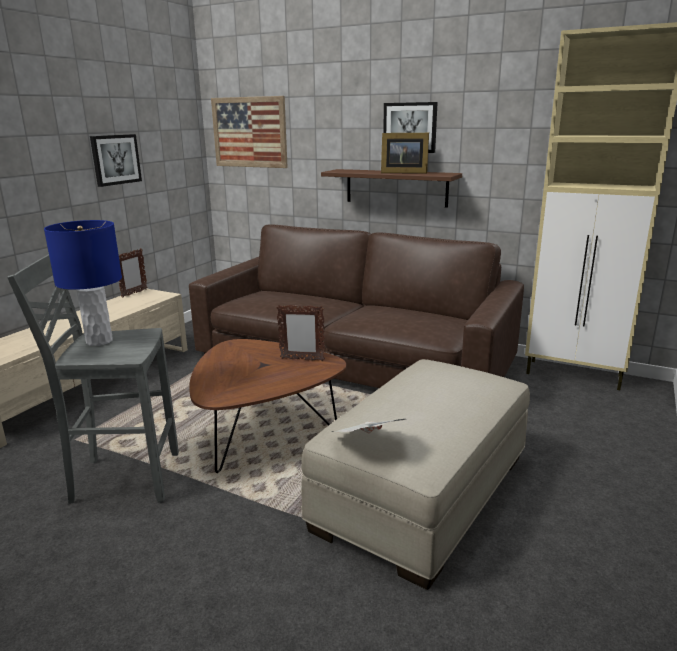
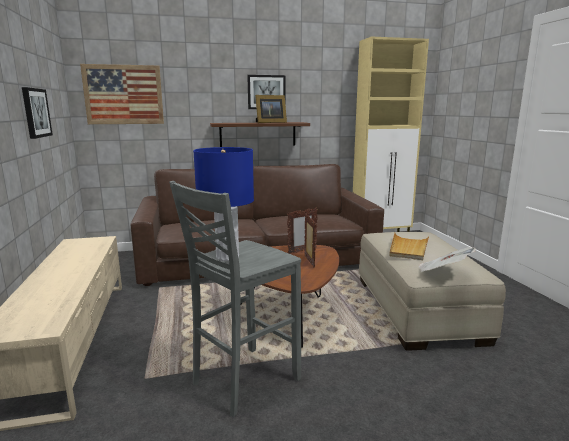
camera: 40 degrees left, 5 degrees down
picture frame [119,248,148,298] -> picture frame moved to [304,213,316,268]
none -> beige tray [389,233,429,260]

